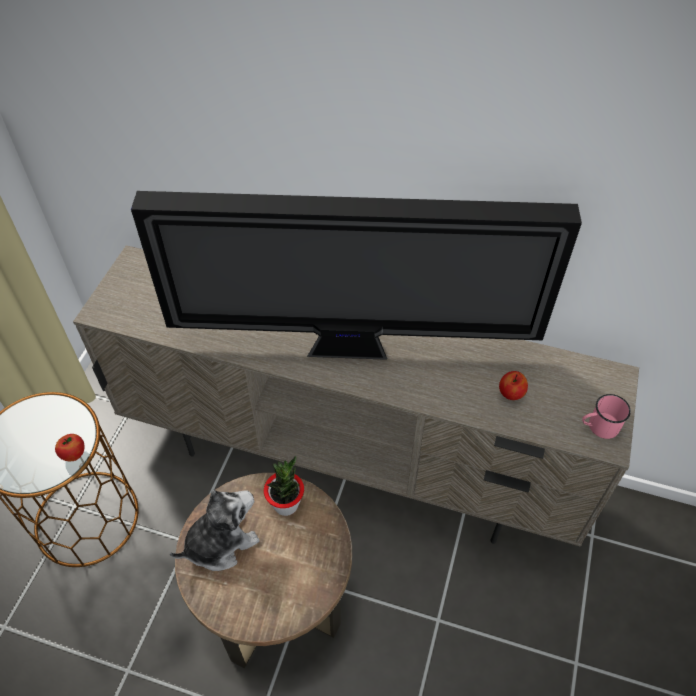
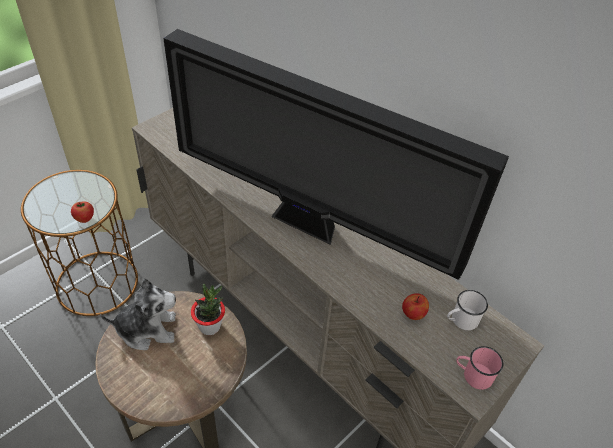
camera: 25 degrees right, 5 degrees down
none -> white mug [447,290,488,330]

